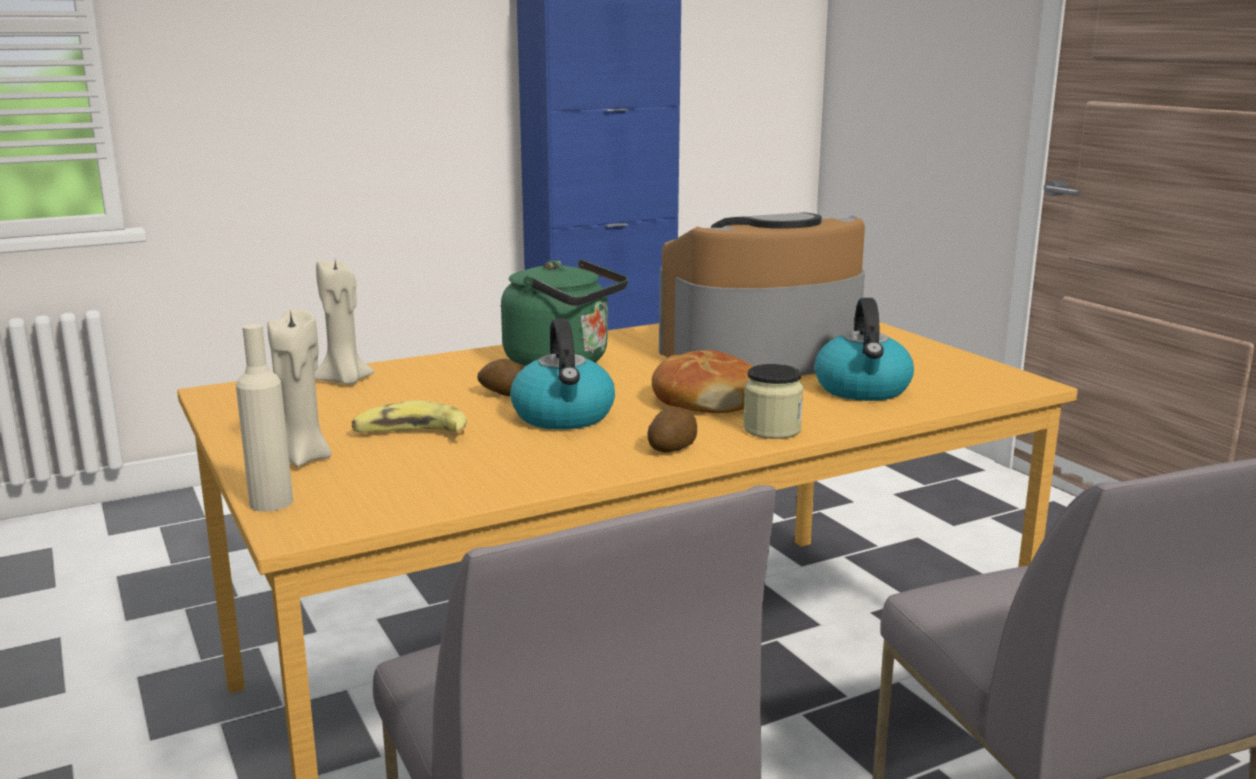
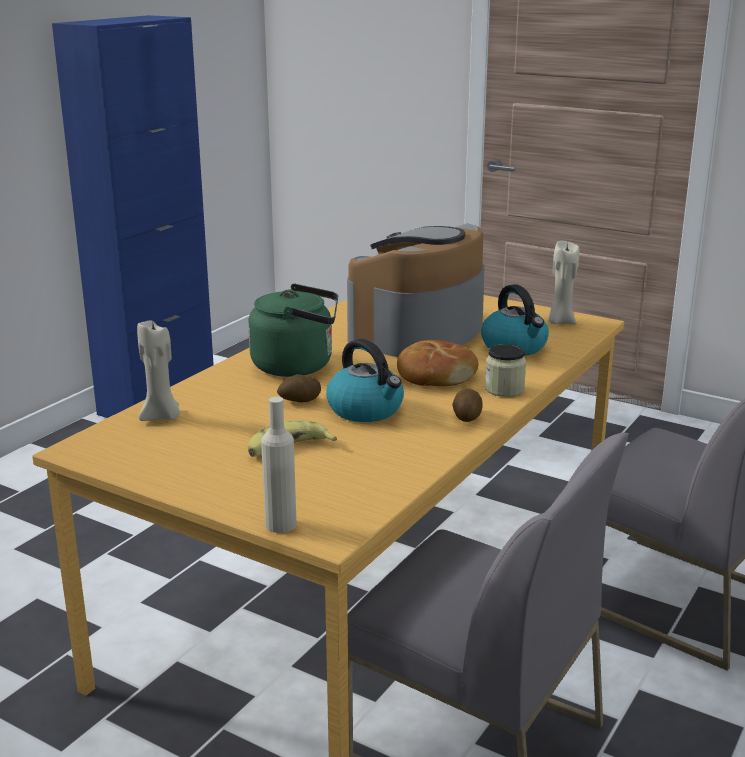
camera: 30 degrees left, 5 degrees up
beige candle [267,309,332,467] -> beige candle moved to [549,241,579,325]

